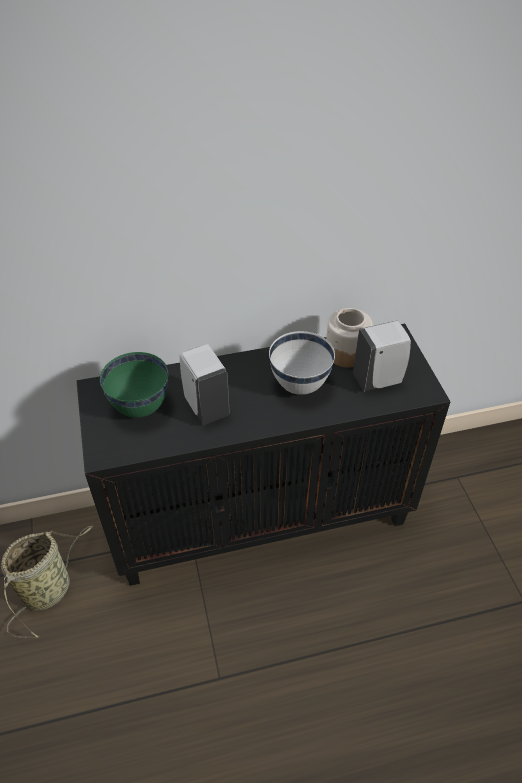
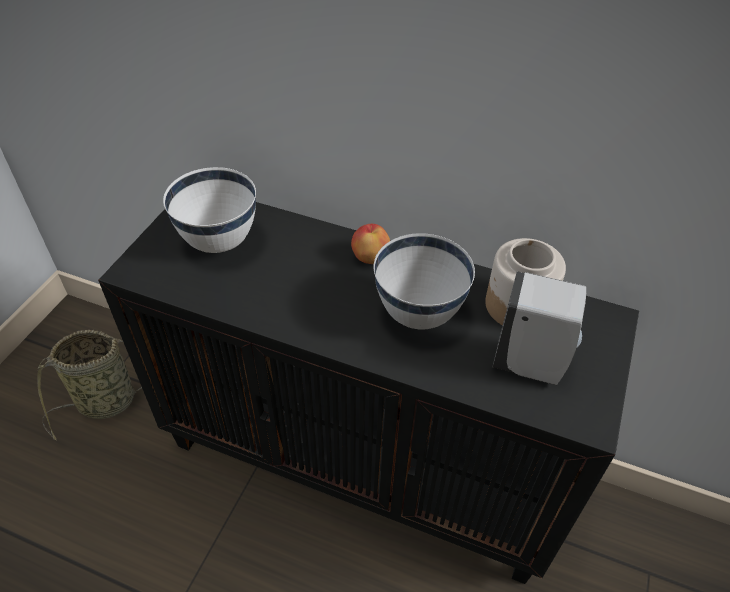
camera: 35 degrees right, 0 degrees up
green bowl [100,352,169,418] -> white bowl [163,167,256,253]
white soap dispenser [180,344,230,425] -> none
none -> apple [351,224,390,264]

